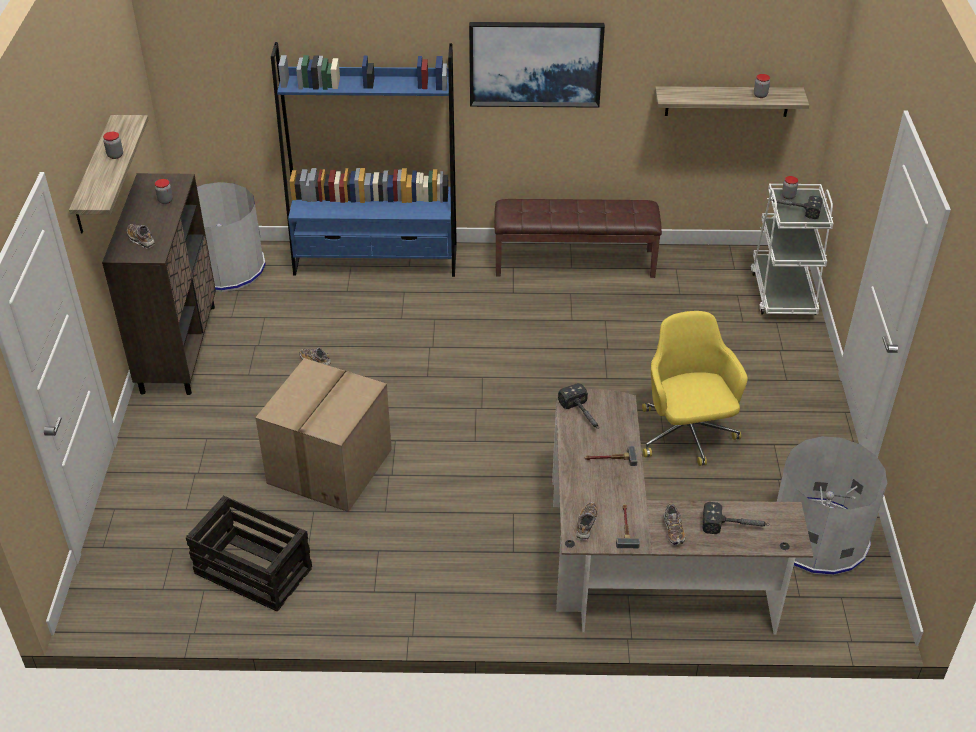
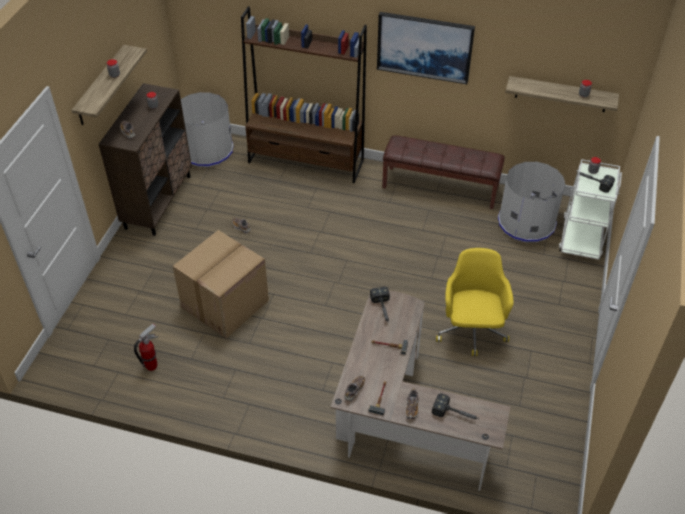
camera: 15 degrees right, 5 degrees up
crate [186,496,312,611] -> fire extinguisher [134,323,158,371]
blue bookcase [271,42,457,277] -> brown bookcase [241,6,367,183]
grey trash can [777,436,887,576] -> grey trash can moved to [498,162,565,242]

